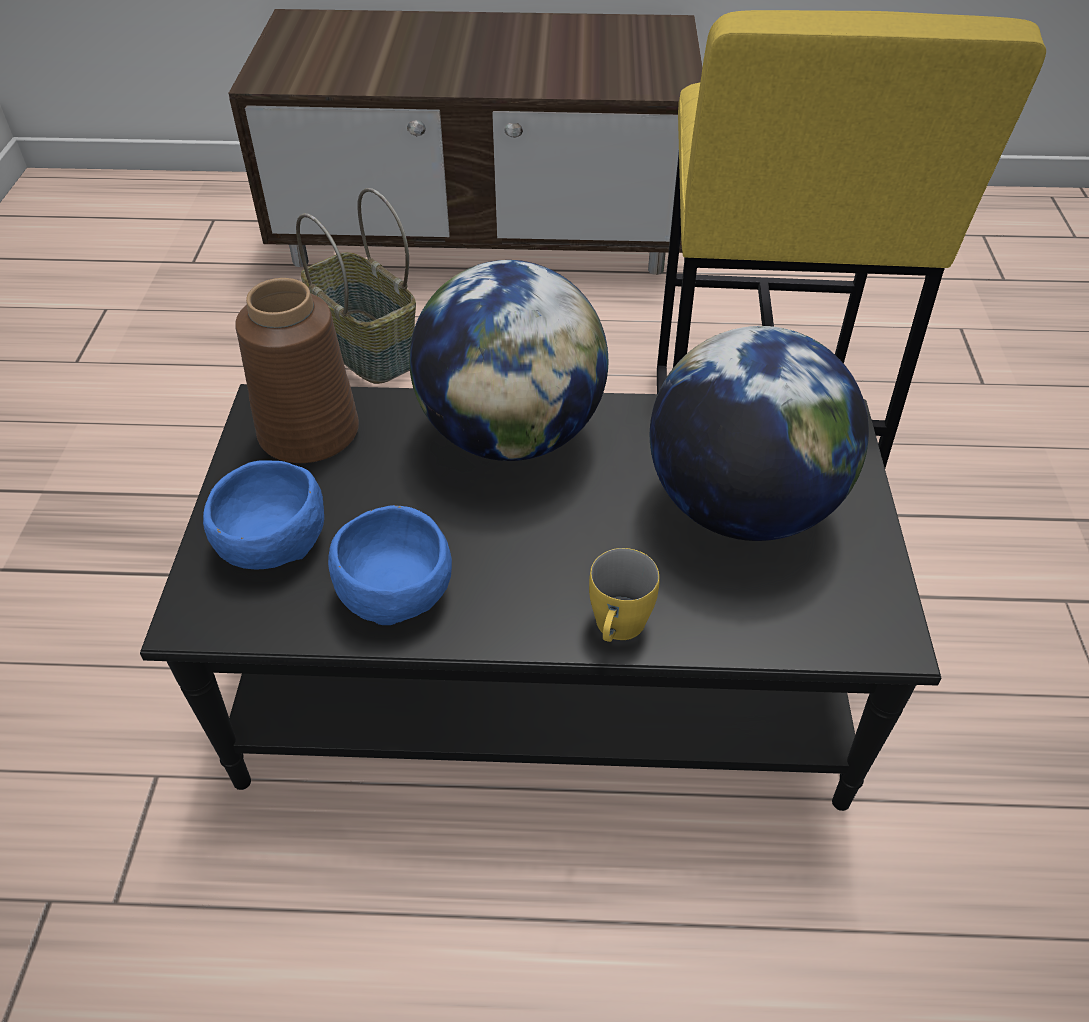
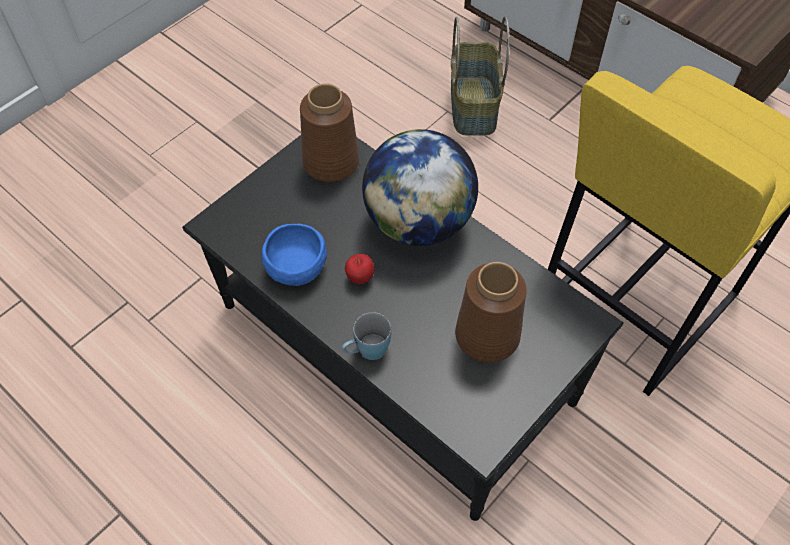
camera: 40 degrees right, 10 degrees up
blue bowl [203,461,324,570] -> none
yellow mug [589,548,660,642] -> blue mug [342,312,391,360]
globe [650,326,869,541] -> brown vase [455,262,527,362]
none -> apple [345,254,374,284]

